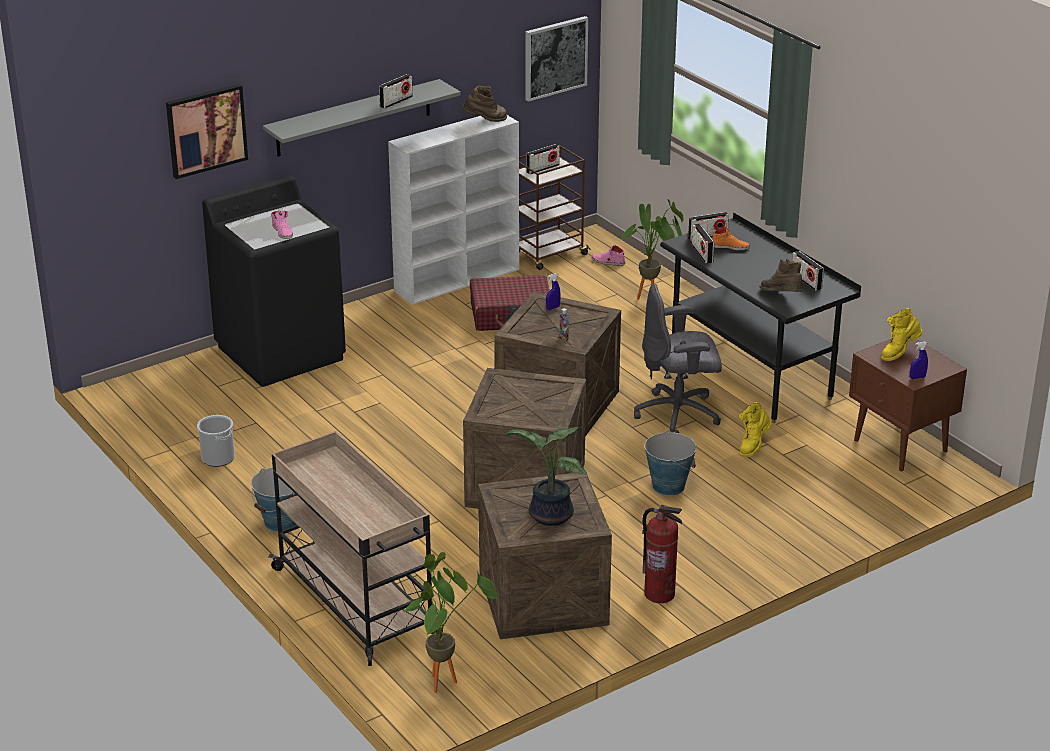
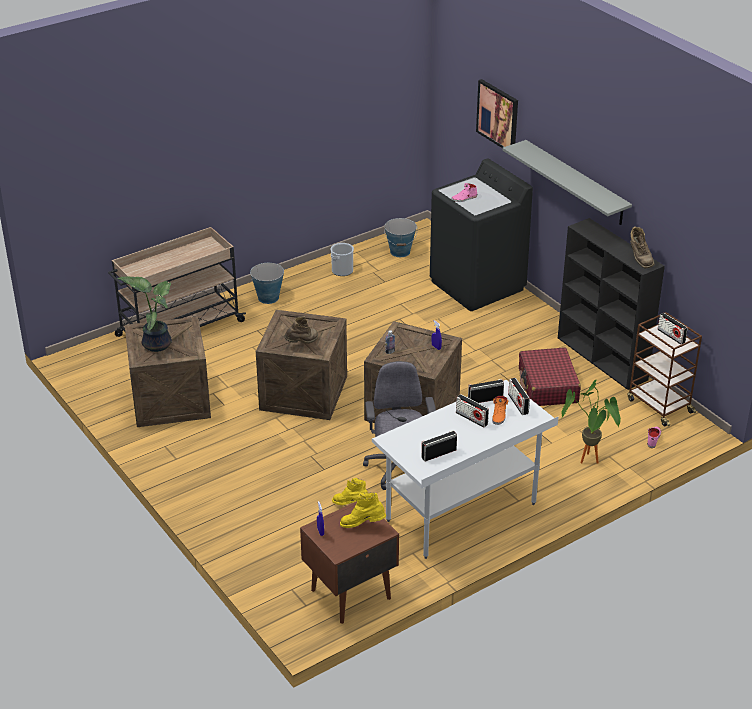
camera: 90 degrees right, 5 degrees up
radio [379,74,413,109] -> radio moved to [456,394,489,428]
white bookcase [388,115,519,305] -> black bookcase [558,218,665,390]
potted plant [404,552,498,693] -> none
picture [525,16,588,102] -> none
fire extinguisher [642,505,682,603] -> none
bucket [645,430,697,496] -> bucket moved to [384,218,417,257]
black desk [660,212,861,423] -> white desk [371,380,559,559]
brown boot [759,259,802,292] -> brown boot moved to [284,316,318,344]
yellow boot [881,308,923,361] -> yellow boot turned 45 degrees counterclockwise [340,493,386,528]

